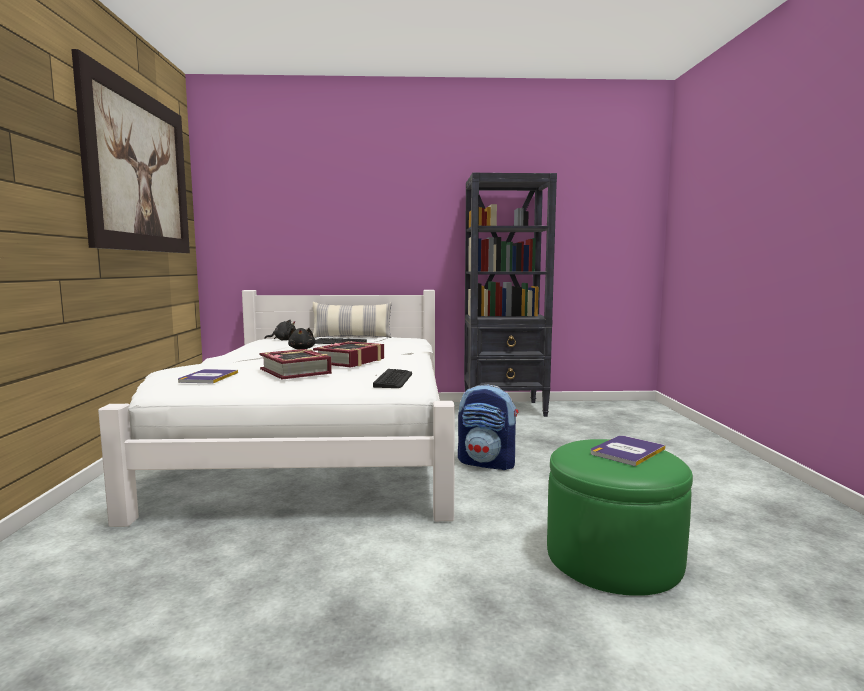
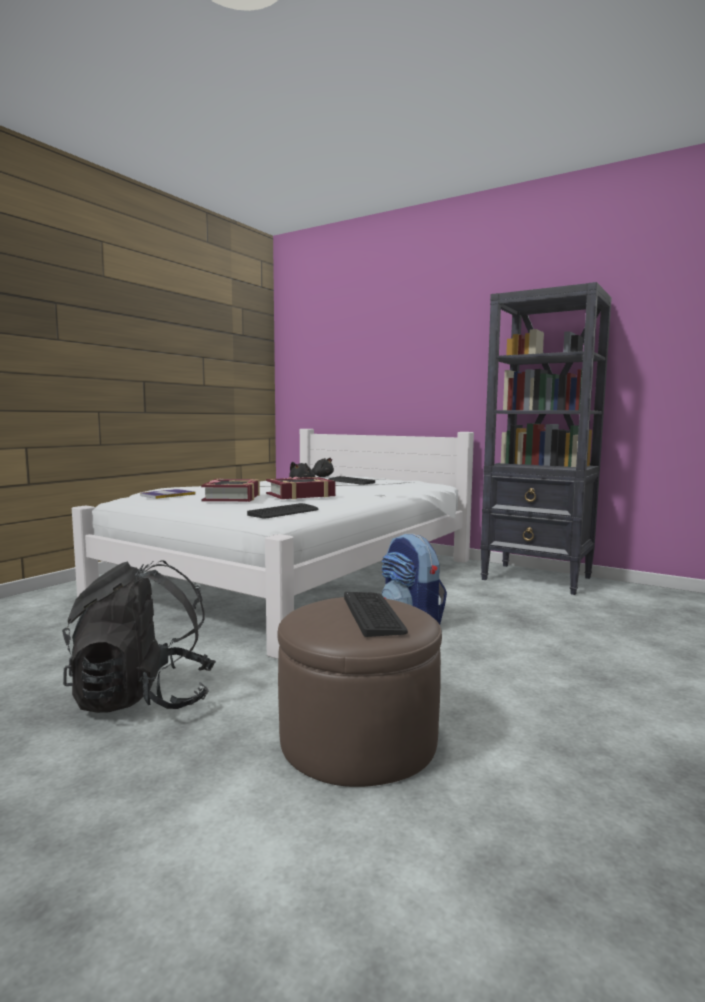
camera: 35 degrees right, 0 degrees up
picture [71,49,190,253] -> none
pillow [313,302,392,338] -> none
green ottoman [547,439,693,596] -> brown ottoman [278,597,442,787]
book [591,436,666,466] -> keyboard [344,592,408,637]
none -> black backpack [62,560,216,713]

